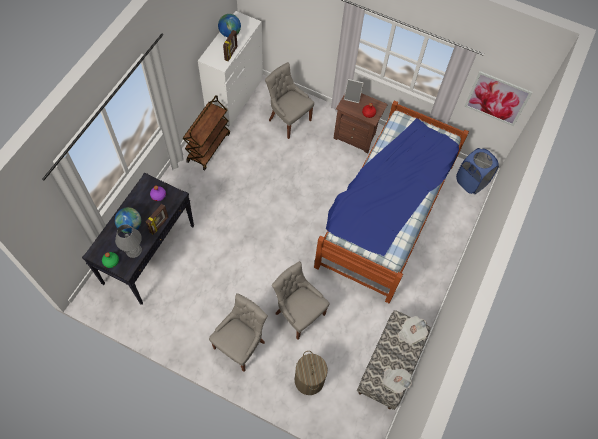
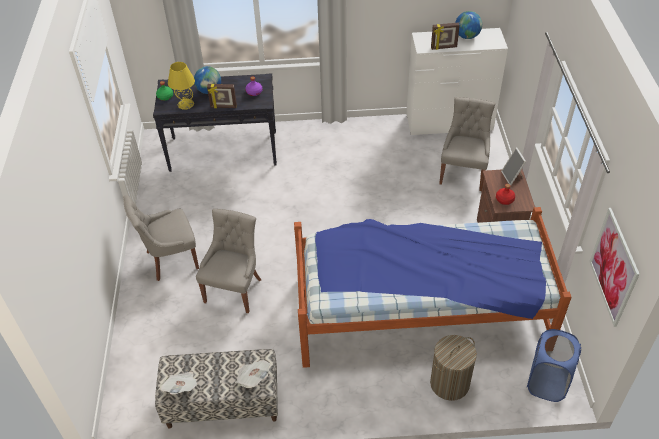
camera: 65 degrees right, 15 degrees down
grey table lamp [115,224,142,258] -> yellow table lamp [168,62,195,110]
brown cart [182,95,230,171] -> none
grey chair [209,293,268,372] -> grey chair turned 150 degrees clockwise [123,195,199,281]
laundry basket [295,351,328,395] -> laundry basket moved to [430,335,477,401]

